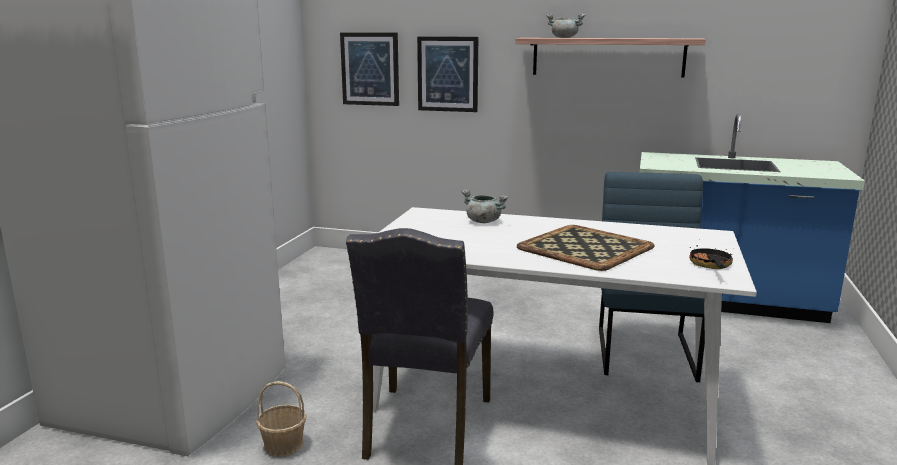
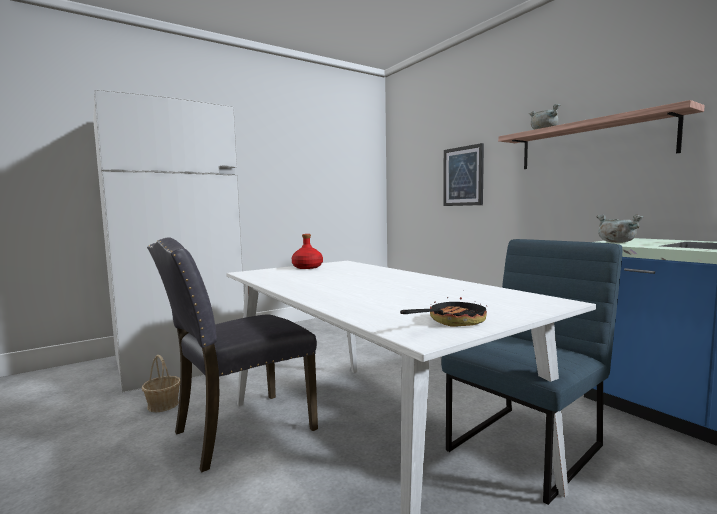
camera: 40 degrees right, 10 degrees down
picture [340,32,399,106] -> none
grey cooking pot [461,189,509,223] -> grey cooking pot moved to [596,214,644,243]
tray [517,225,654,271] -> none
none -> red bottle [292,234,323,269]

